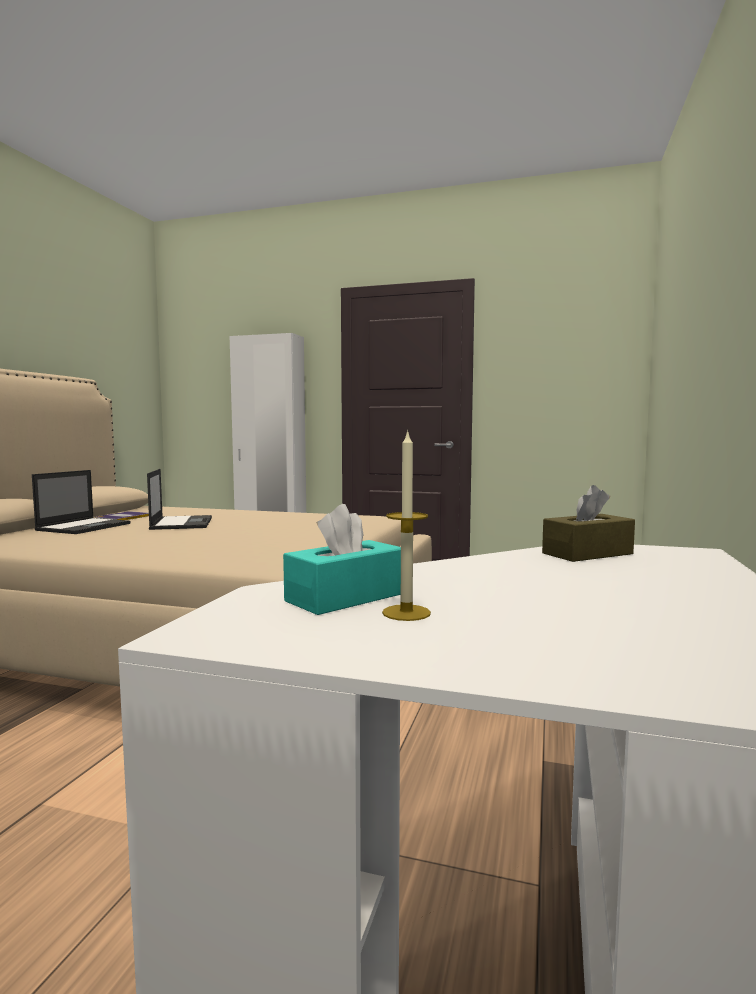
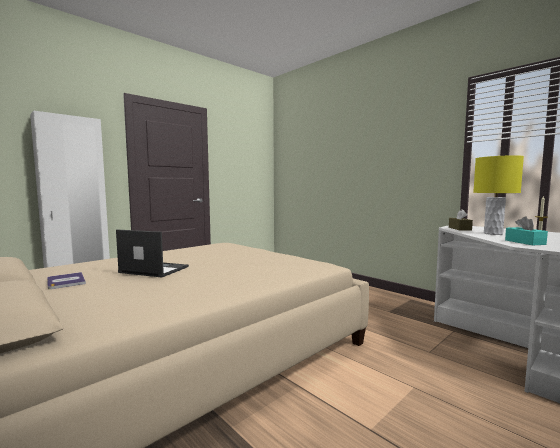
camera: 60 degrees left, 0 degrees up
laptop [32,470,130,534] -> none
none -> yellow table lamp [473,155,524,235]

